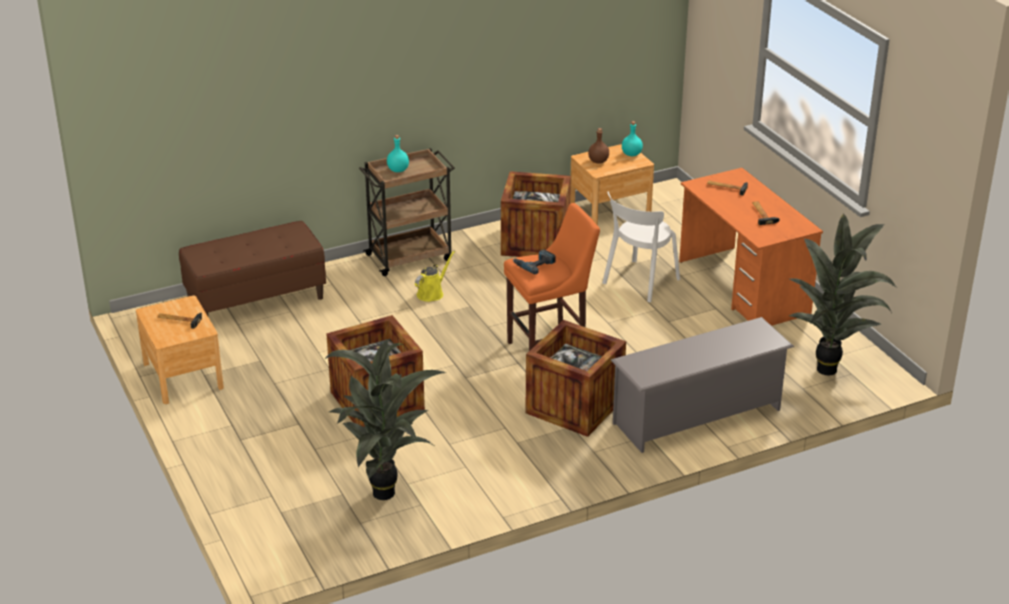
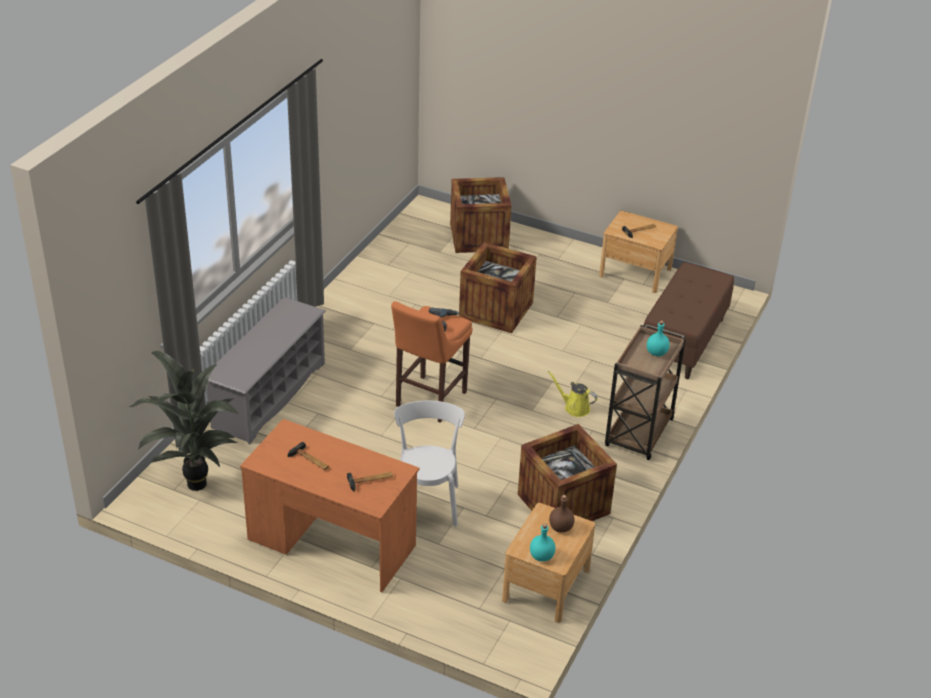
camera: 140 degrees right, 5 degrees up
potted plant [325,340,447,500] -> none
yellow watering can [415,251,455,302] -> yellow watering can turned 120 degrees clockwise [548,371,598,417]
crate [525,320,626,437] -> crate moved to [450,177,511,253]

